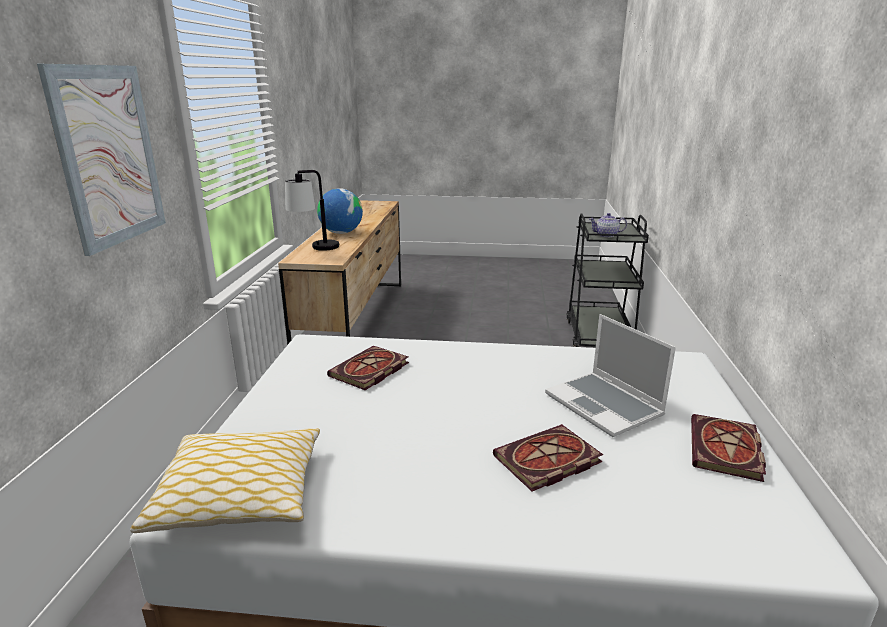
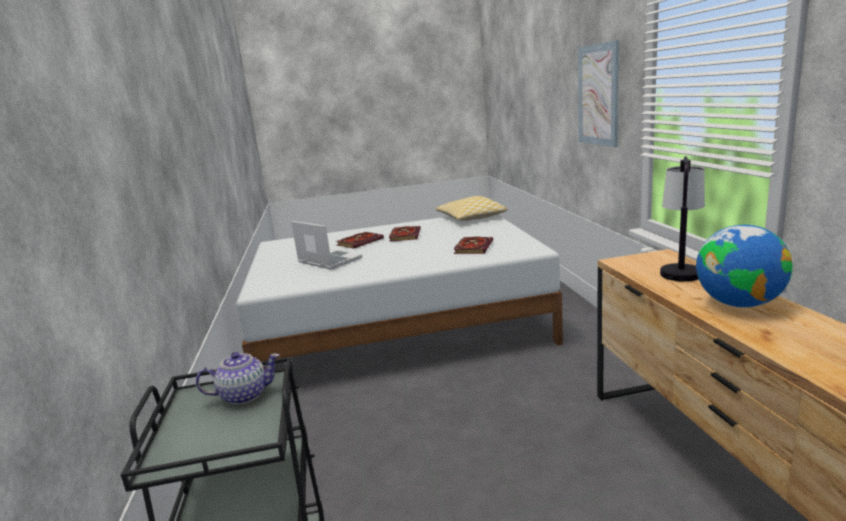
camera: 165 degrees right, 5 degrees down
book [691,414,766,482] -> book moved to [389,226,421,242]

